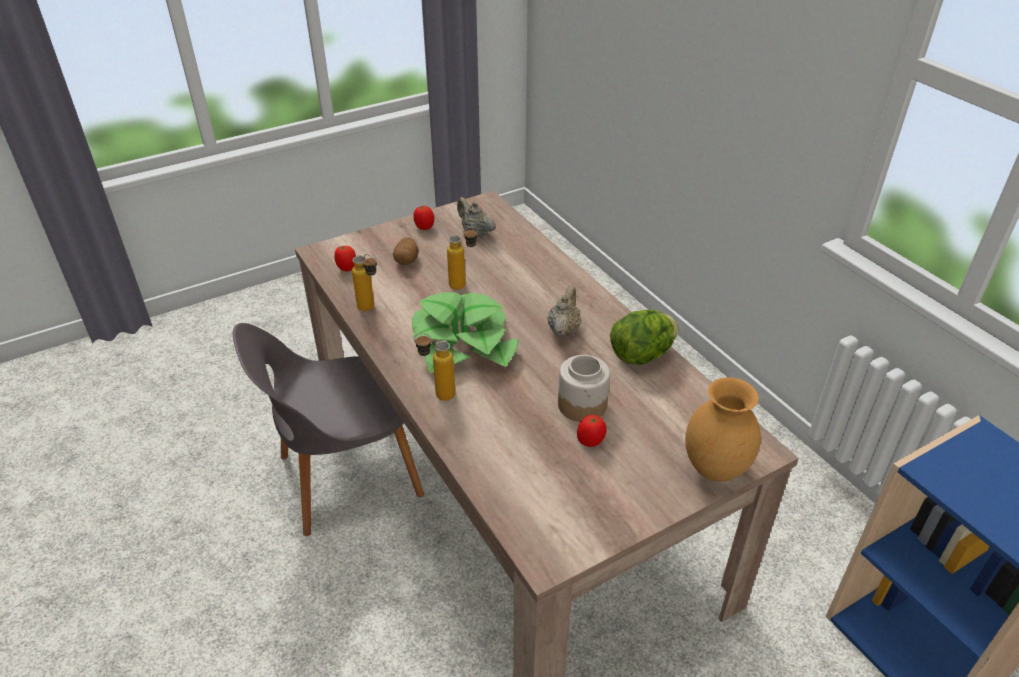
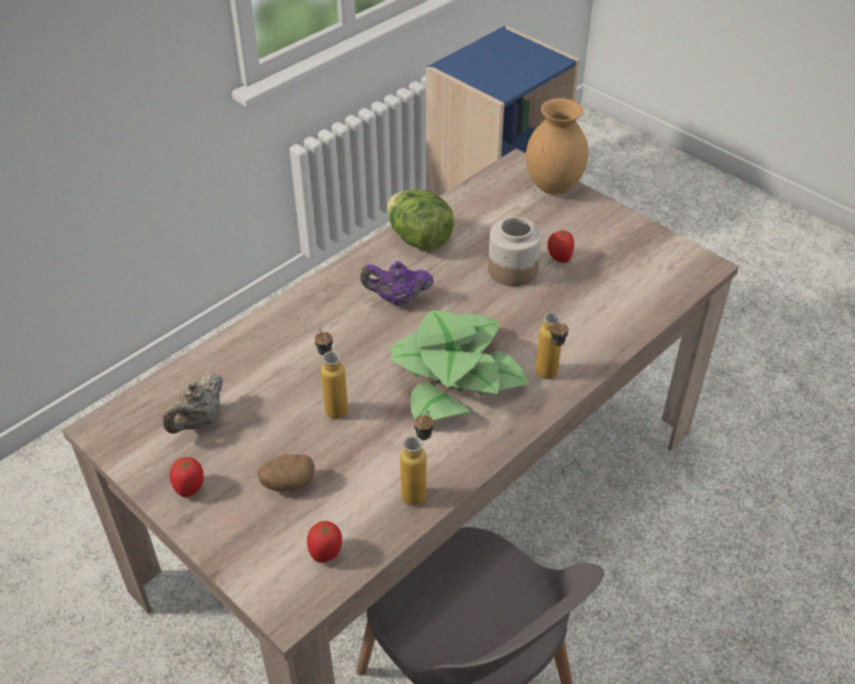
camera: 105 degrees left, 5 degrees up
beige teapot [547,286,581,337] -> purple teapot [360,261,434,306]

